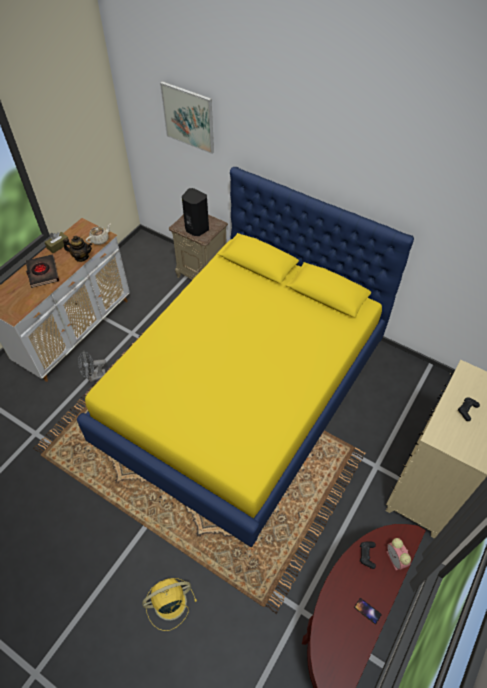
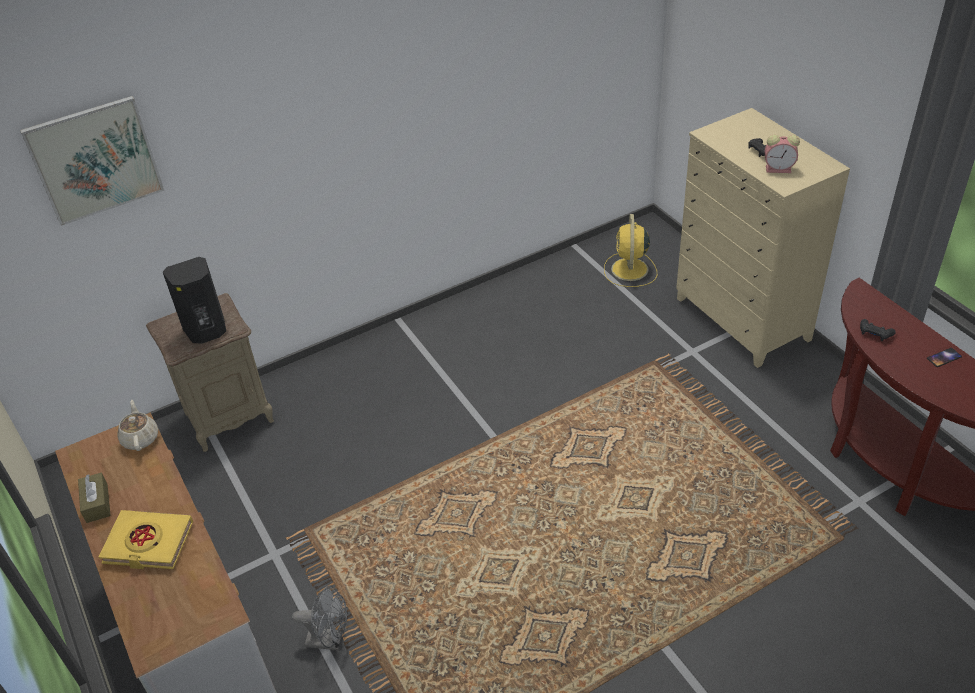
camera: 60 degrees left, 10 degrees down
black book [26,254,59,288] -> yellow book [99,510,193,569]
teapot [63,236,92,262] -> none
yellow bed [77,167,414,548] -> none
grey fan [78,350,106,382] -> grey fan turned 90 degrees counterclockwise [292,585,347,650]
yellow fan [142,578,197,631] -> yellow fan moved to [604,214,657,287]
alarm clock [386,538,411,570] -> alarm clock moved to [765,135,800,173]

